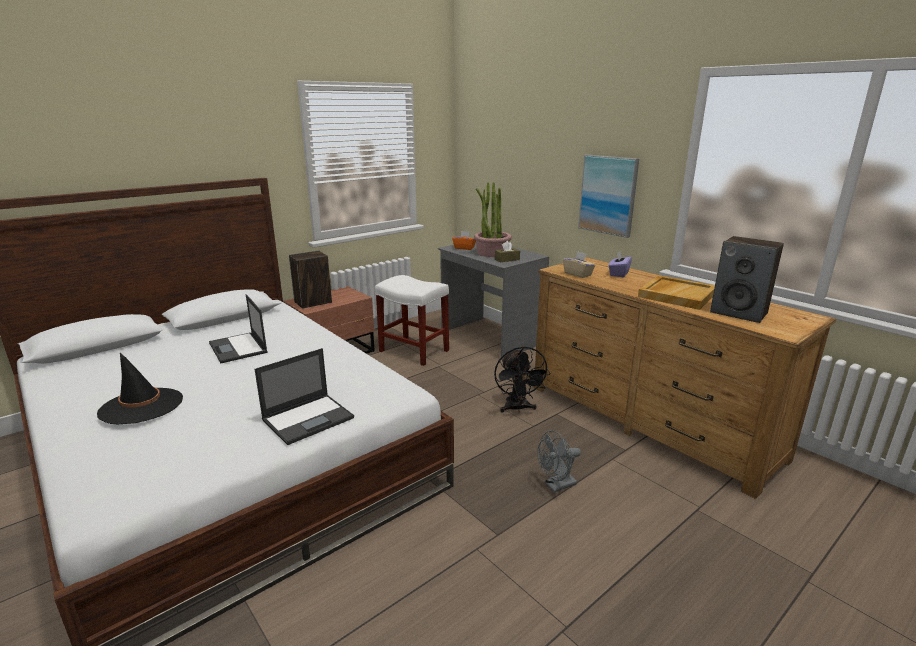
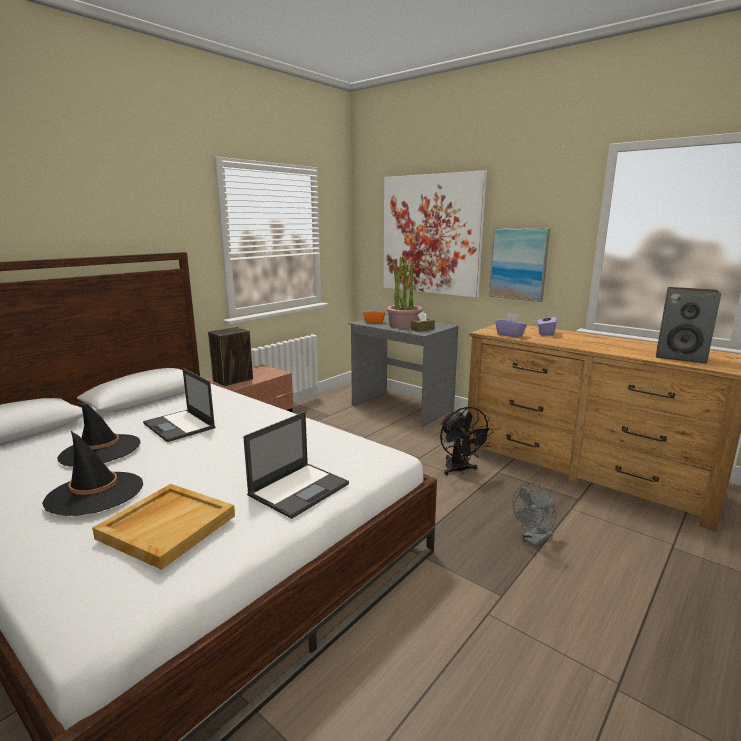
camera: 10 degrees left, 5 degrees down
white stool [375,275,449,366] -> none
beige tissue box [563,251,596,278] -> purple tissue box [495,313,527,337]
beige tray [638,275,715,310] -> beige tray moved to [92,484,235,570]
none -> black hat [57,403,141,466]
none -> picture [383,170,487,298]

